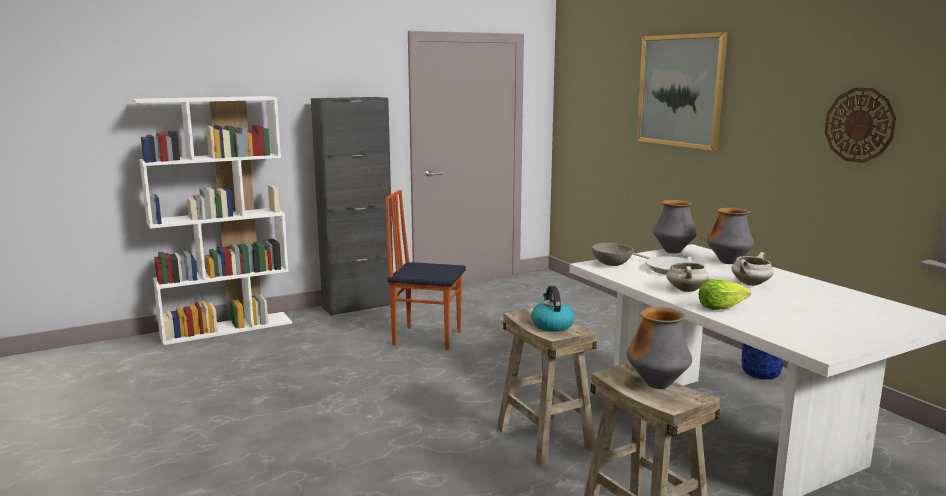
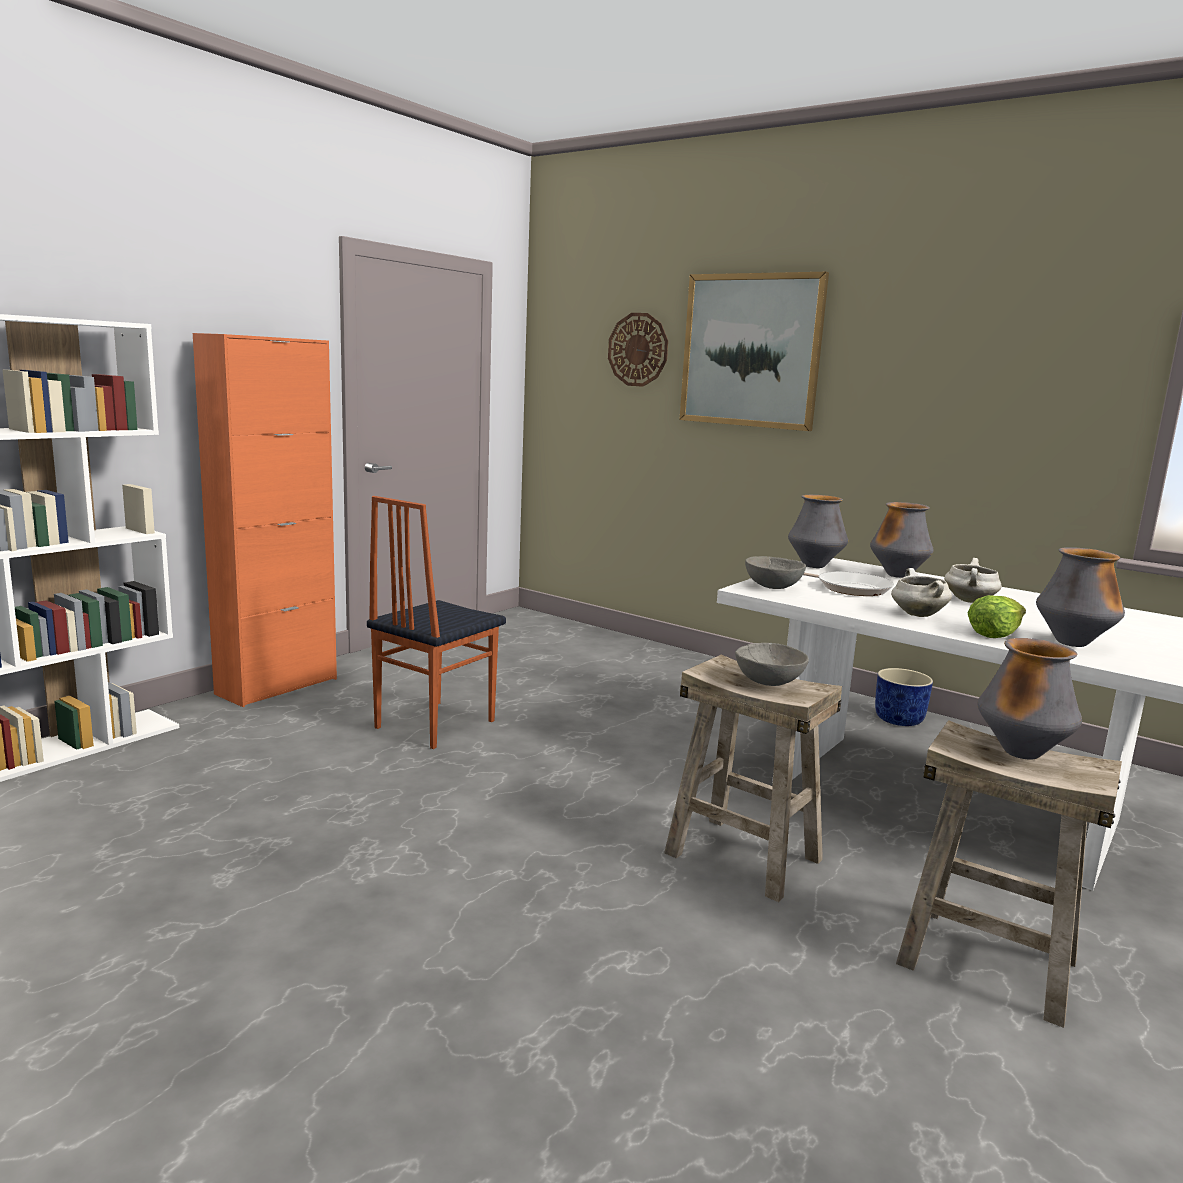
camera: 25 degrees left, 0 degrees up
black cabinet [311,97,393,316] -> orange cabinet [193,333,337,707]
chair [385,190,466,350] -> chair turned 45 degrees counterclockwise [367,496,506,749]
kettle [531,286,575,332] -> grey bowl [735,643,809,686]
wall clock [825,88,897,163] -> wall clock moved to [608,313,668,387]
none -> vase [1036,547,1125,647]

